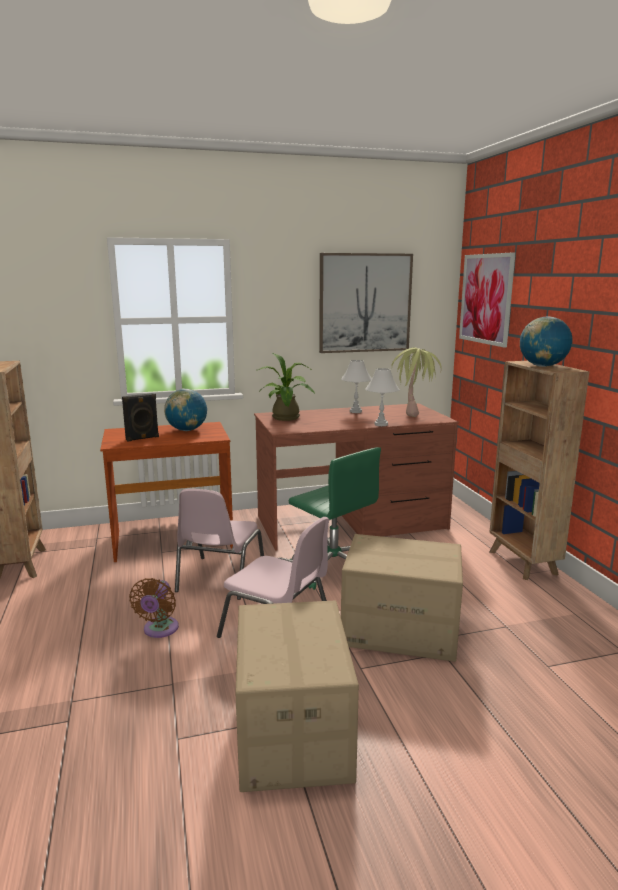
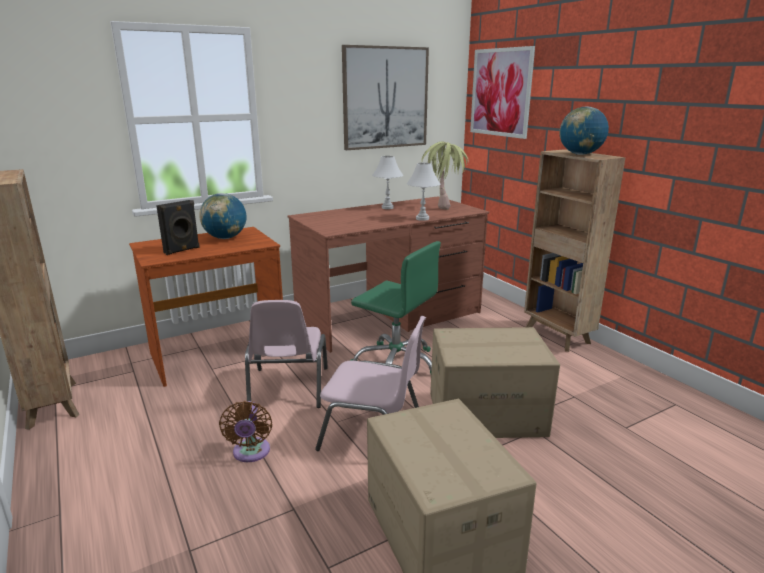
camera: 15 degrees left, 5 degrees up
potted plant [258,353,315,421] -> none

